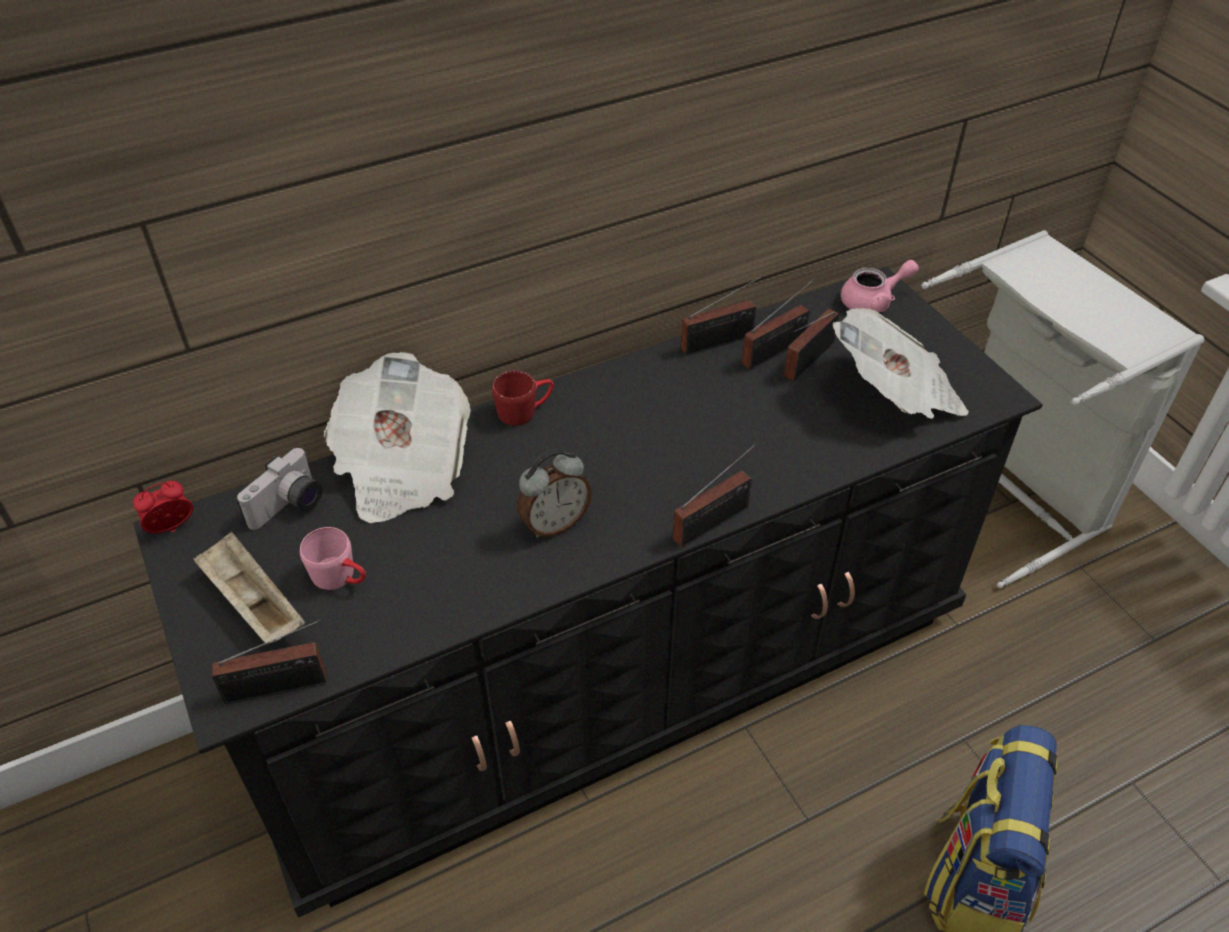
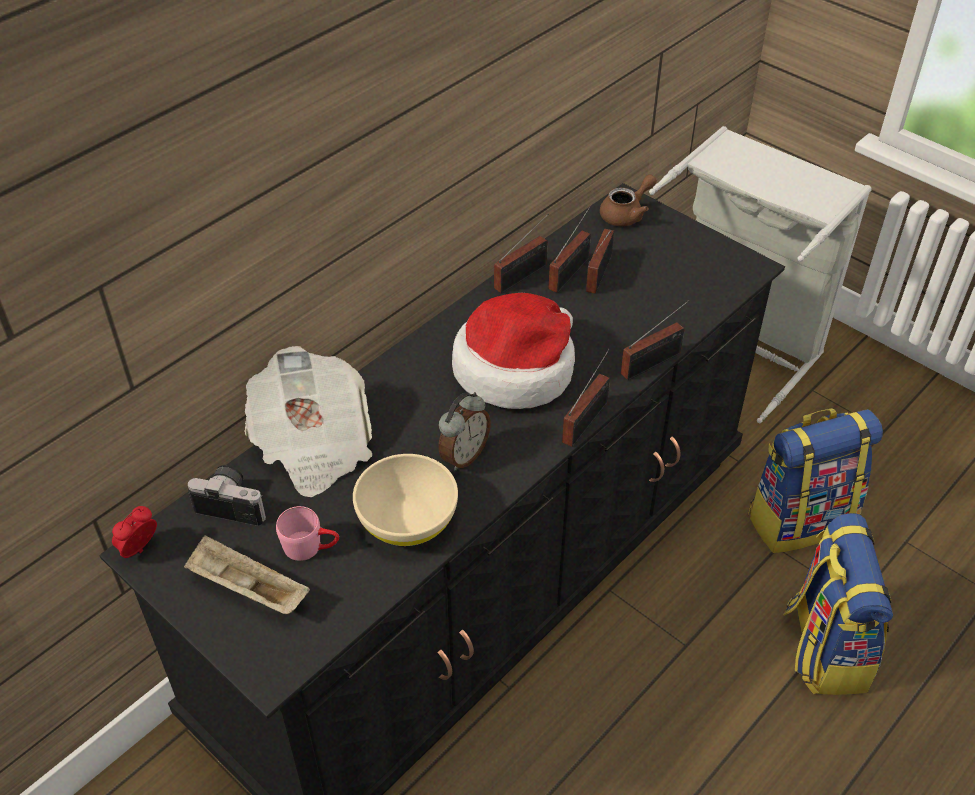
camera: 20 degrees left, 0 degrees up
radio [212,619,326,704] -> radio moved to [621,300,689,380]
camera [236,448,322,530] -> camera turned 90 degrees counterclockwise [188,465,266,526]
red mug [492,370,554,426] -> none
newspaper [833,308,969,419] -> none
pink teapot [841,260,919,313] -> brown teapot [600,174,657,226]
none -> beige bowl [353,454,458,546]
none -> hat [452,293,575,409]
none -> backpack [748,408,883,553]

